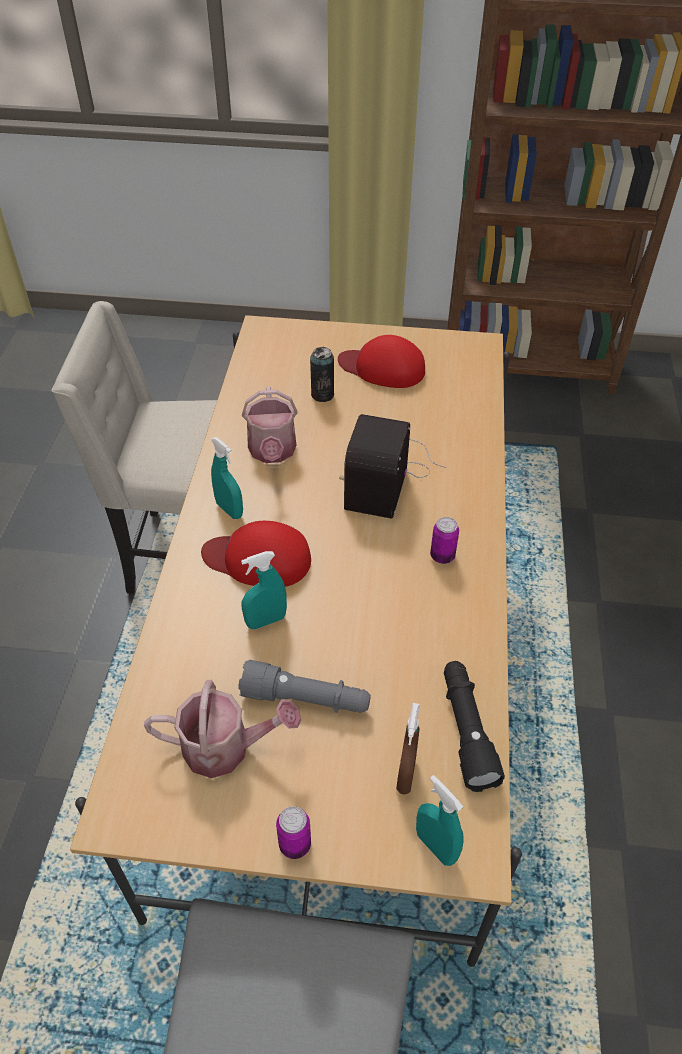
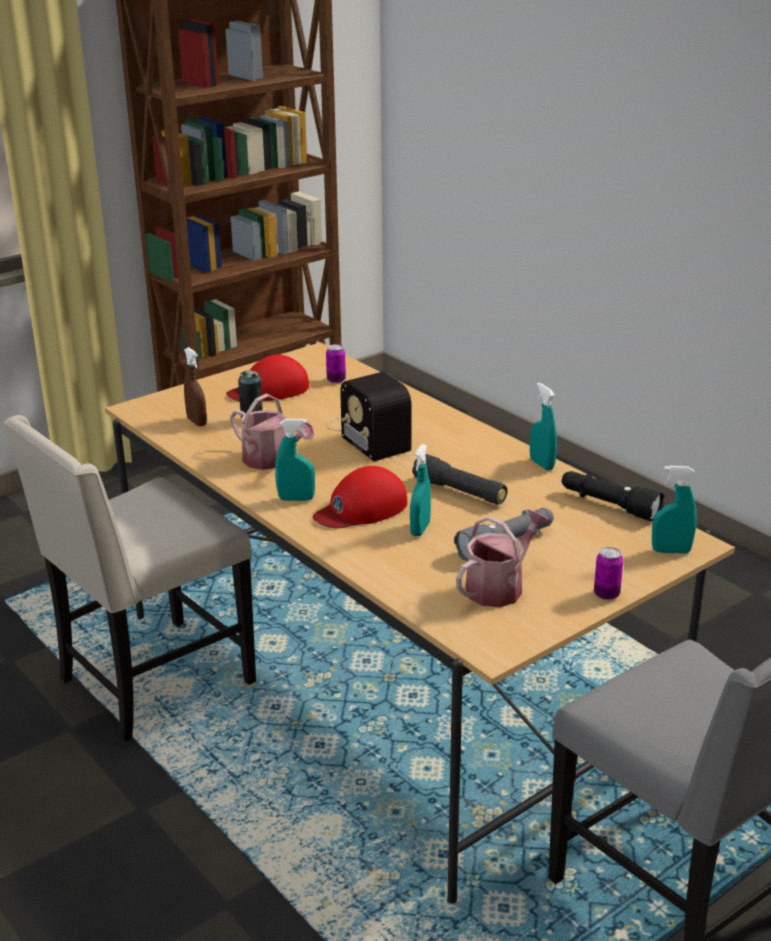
camera: 45 degrees left, 20 degrees down
brown spray bottle [396,703,420,795] -> brown spray bottle moved to [184,347,207,426]
can [430,517,459,564] -> can moved to [326,344,346,384]
none -> black flashlight [412,454,508,505]
none -> turquoise spray bottle [530,382,557,471]

